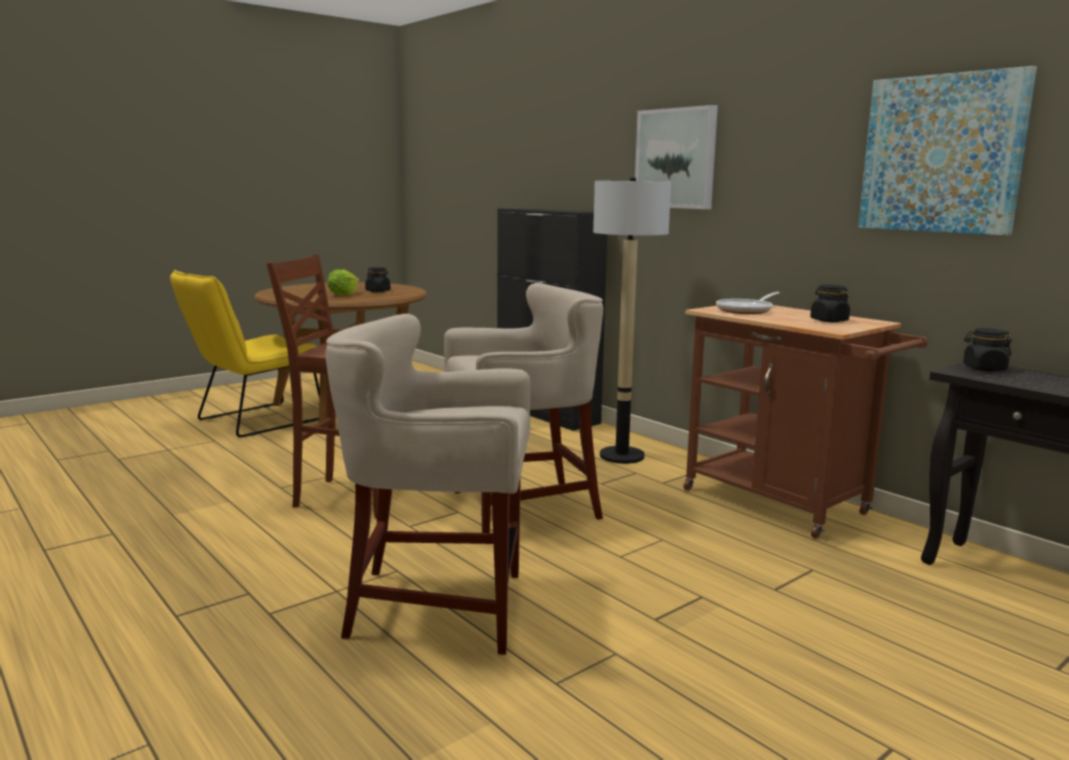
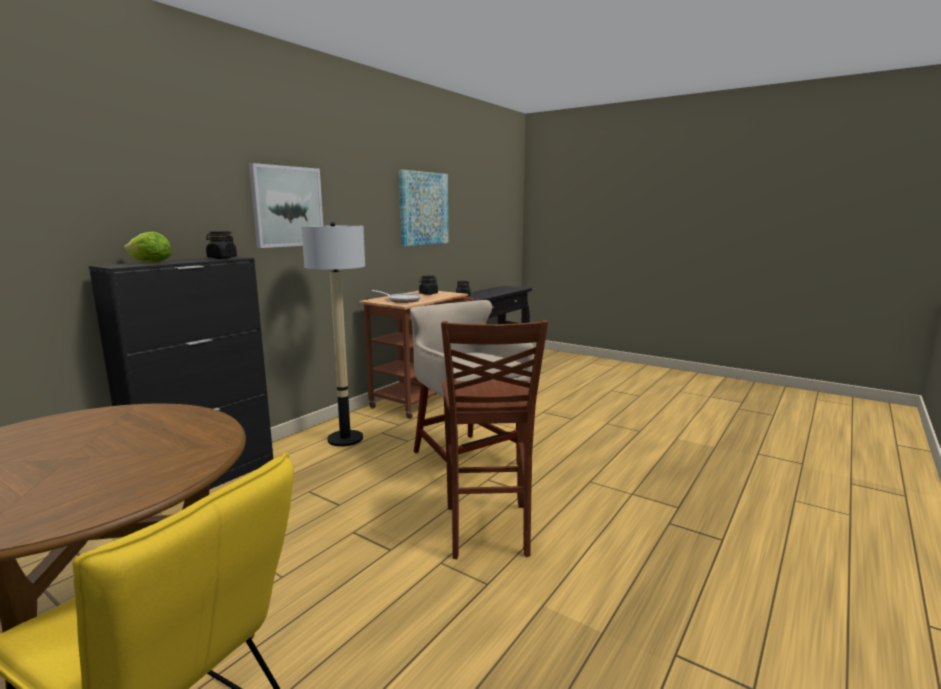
camera: 105 degrees left, 0 degrees up
beige stool [326,314,530,655] -> none
lettuce [327,269,360,295] -> lettuce moved to [124,232,172,263]
black jar [365,267,390,292] -> black jar moved to [206,231,237,259]

